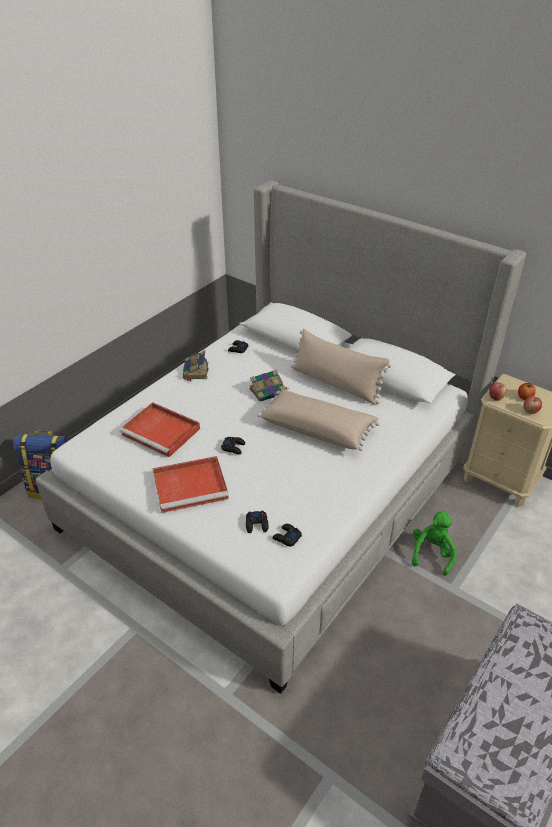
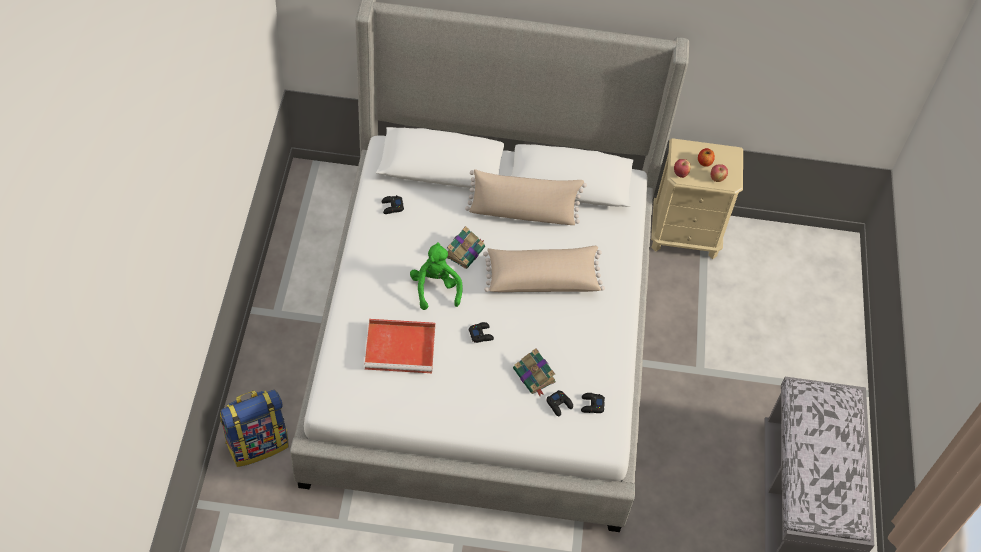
camera: 35 degrees left, 15 degrees up
red tray [153,456,229,513] -> none
book [183,350,208,382] -> book moved to [513,348,556,396]
green plush toy [412,511,457,576] -> green plush toy moved to [410,242,463,310]

